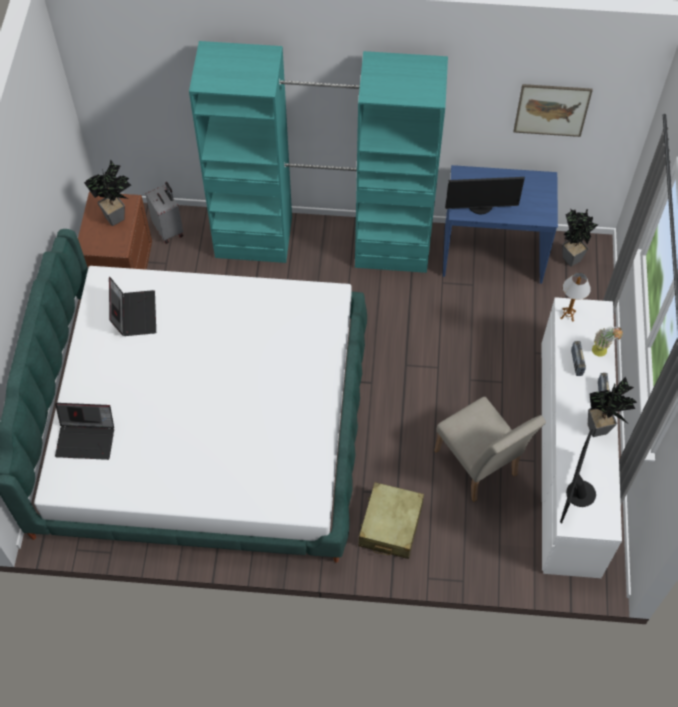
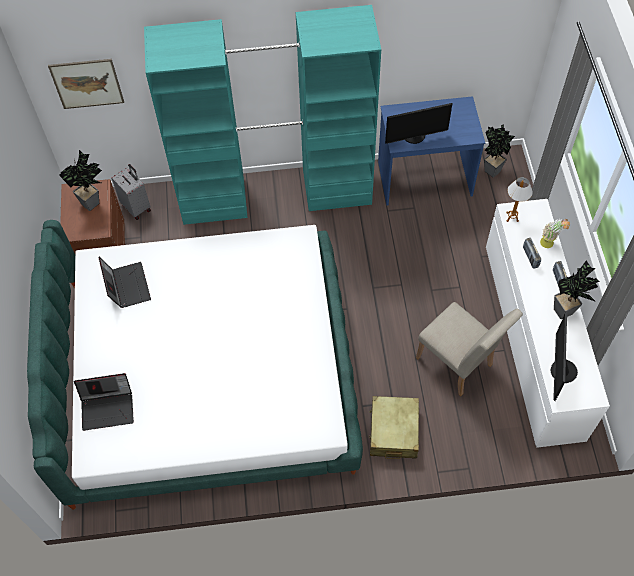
camera: 10 degrees left, 0 degrees up
picture [513,84,593,137] -> picture moved to [48,59,124,109]

